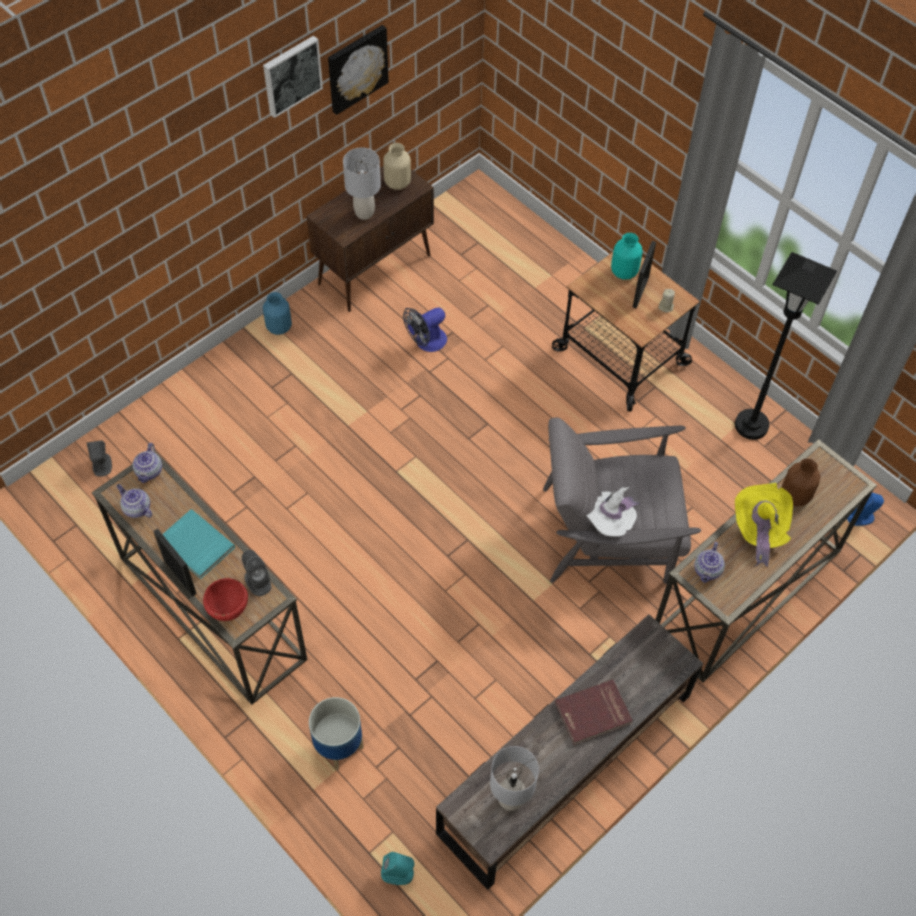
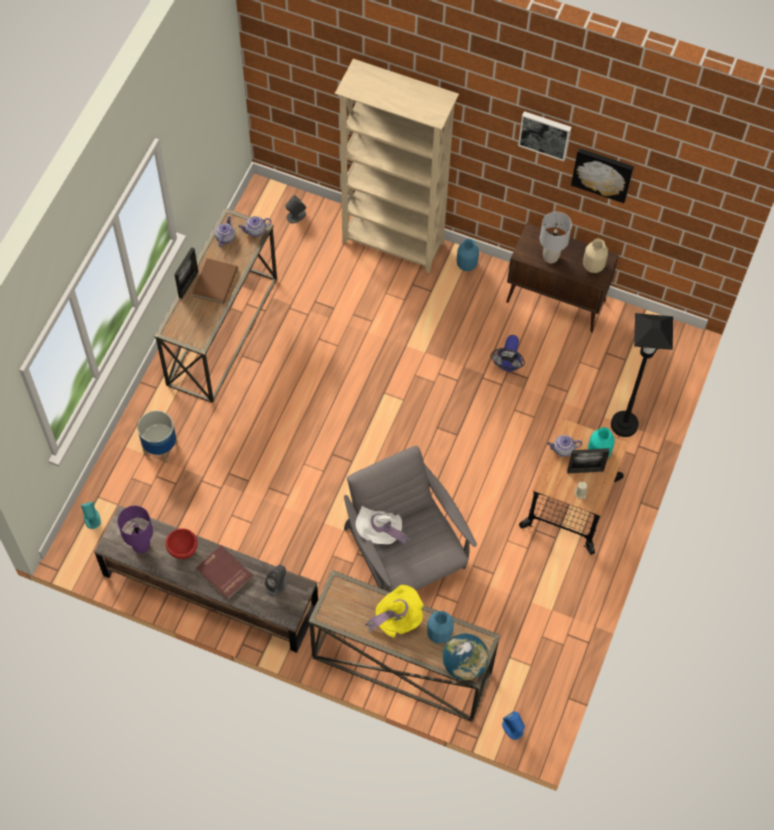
camera: 65 degrees right, 5 degrees up
turquoise book [163,509,235,579] -> brown book [193,258,238,304]
red bowl [203,578,248,621] -> red bowl moved to [165,528,198,559]
grey speaker [242,550,271,596] -> grey speaker moved to [265,565,288,597]
fan [403,308,447,352] -> fan turned 105 degrees counterclockwise [491,335,525,372]
grey table lamp [490,746,539,811] -> purple table lamp [118,506,153,553]
teapot [694,542,725,583] -> teapot moved to [547,435,582,457]
black floor lamp [735,252,837,440] -> black floor lamp moved to [611,313,673,437]
brown vase [782,458,820,507] -> blue vase [427,611,454,644]
none -> beige bookcase [335,59,459,273]
none -> globe [442,634,489,680]

